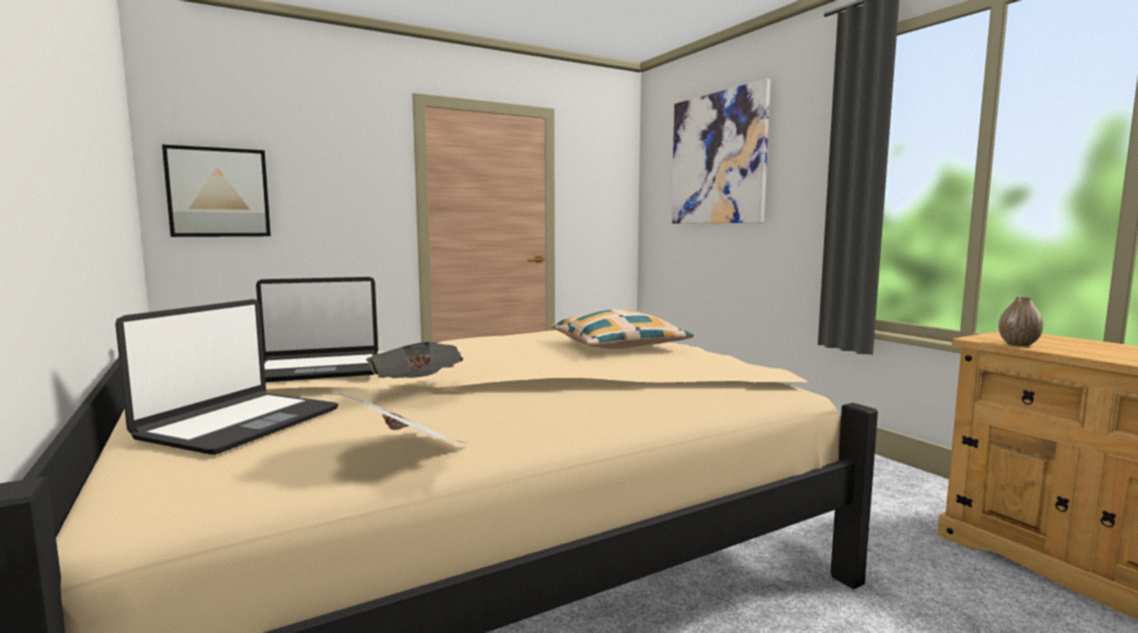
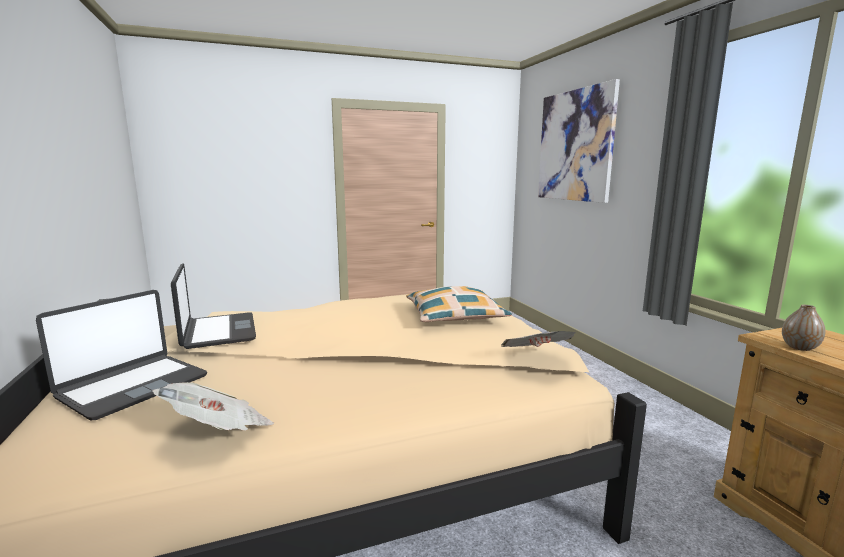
camera: 10 degrees right, 5 degrees up
picture [162,144,271,237] -> none
laptop [256,277,378,382] -> laptop turned 105 degrees counterclockwise [171,263,256,349]
newspaper [366,342,463,378] -> newspaper moved to [501,331,575,347]

